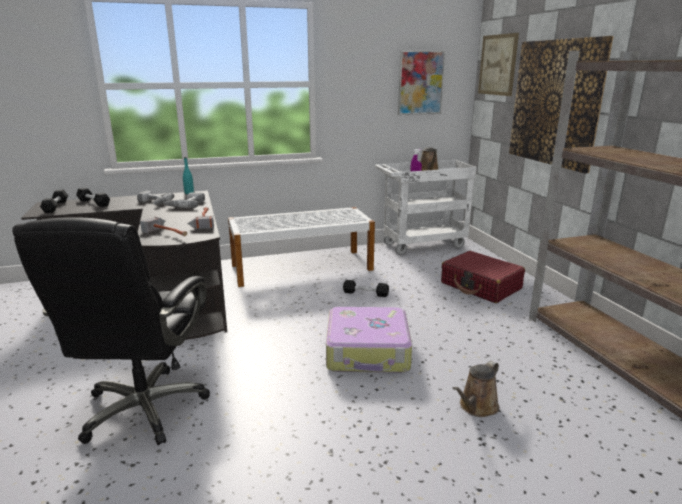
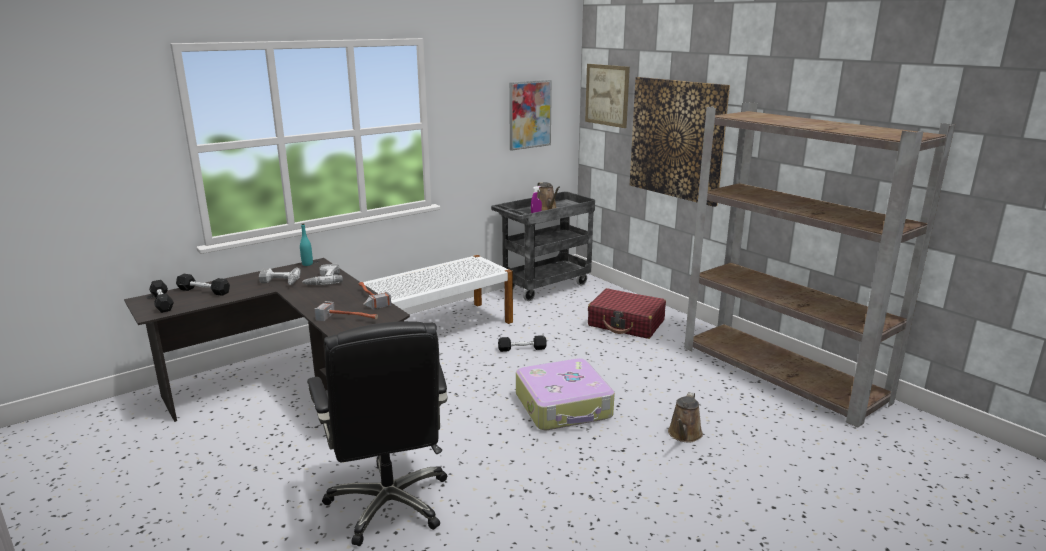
camera: 20 degrees left, 0 degrees up
white cart [375,160,476,255] -> black cart [491,191,595,301]

